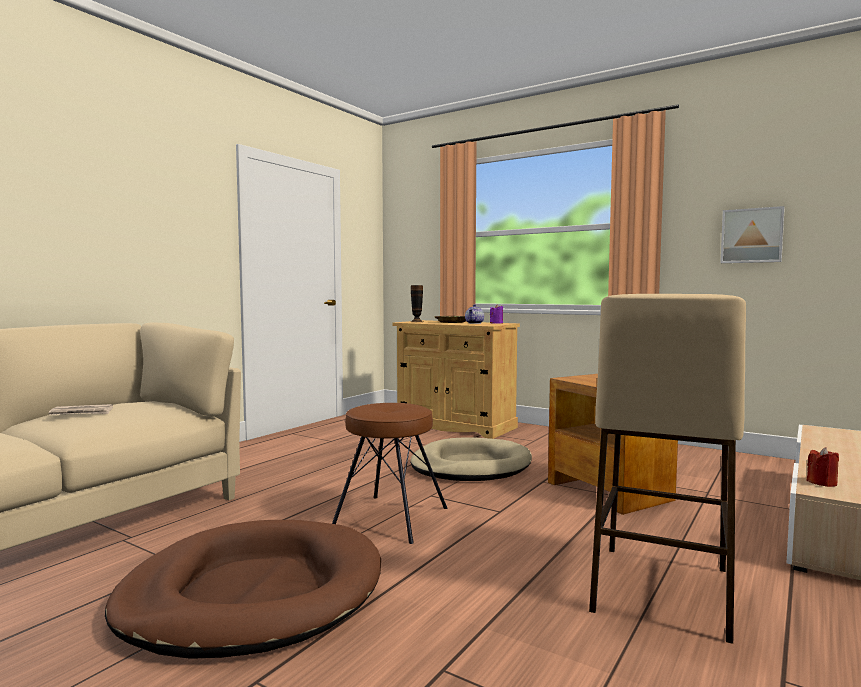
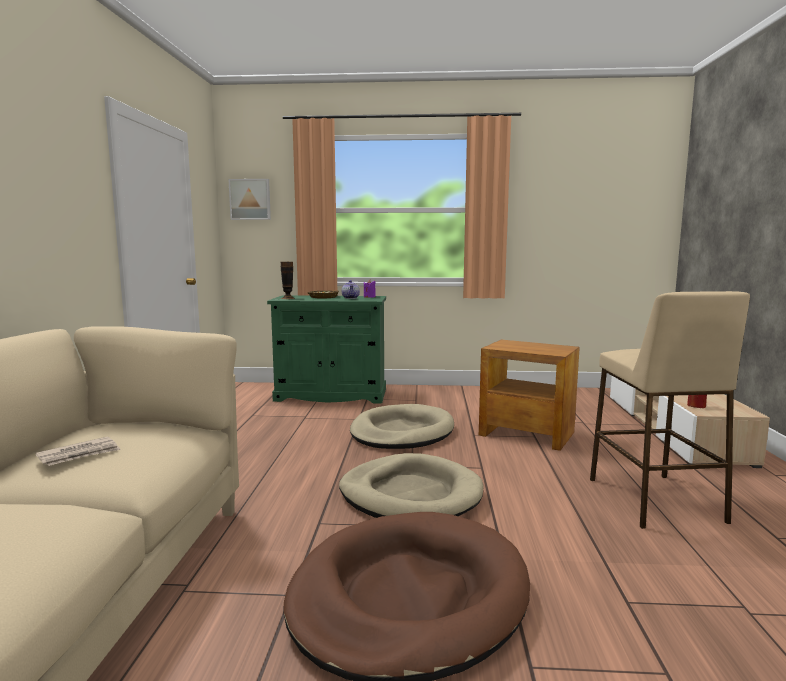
camera: 30 degrees left, 5 degrees up
brown stool [332,403,447,544] -> beige dog bed [339,453,483,518]
beige cabinet [393,320,520,439] -> green cabinet [267,295,386,404]
picture [720,206,785,263] -> picture moved to [228,179,271,220]

